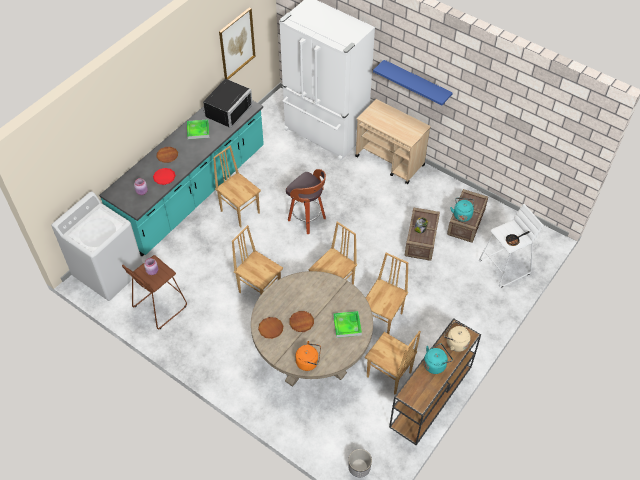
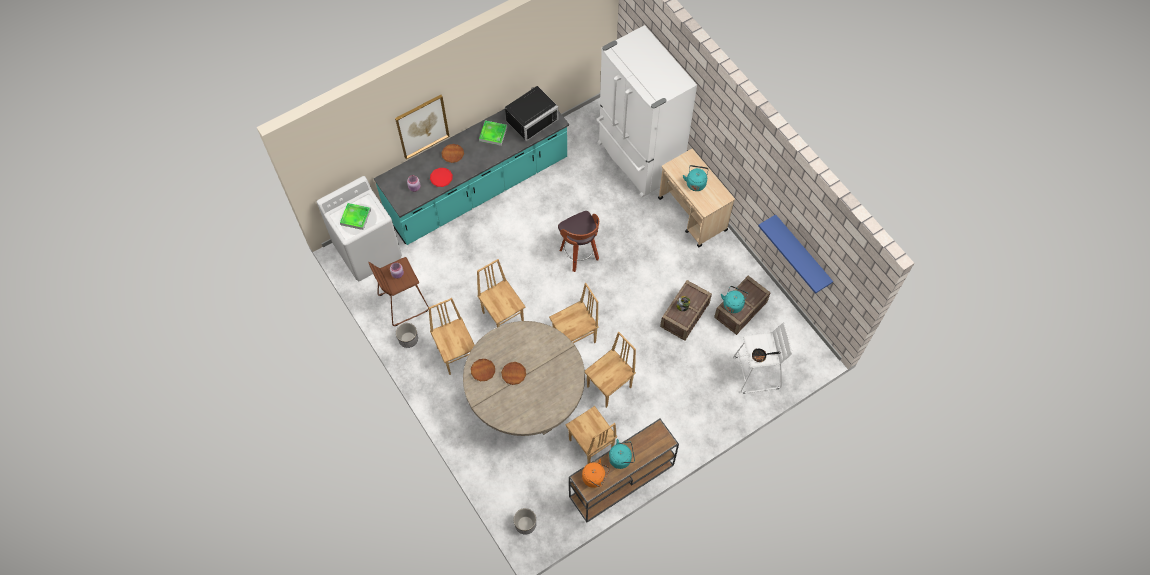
camera: 20 degrees right, 10 degrees up
brown chair [213,145,261,228] -> brown chair moved to [429,298,474,375]
picture [219,7,255,79] -> picture moved to [395,95,450,159]
orange kettle [295,341,321,371] -> orange kettle moved to [582,459,610,488]
tray [333,311,362,338] -> tray moved to [340,203,371,230]
blue shelf [373,60,453,106] -> blue shelf moved to [758,214,833,294]
beige kettle [444,321,471,352] -> none
none -> planter [396,323,418,348]
none -> turquoise kettle [683,165,709,191]

